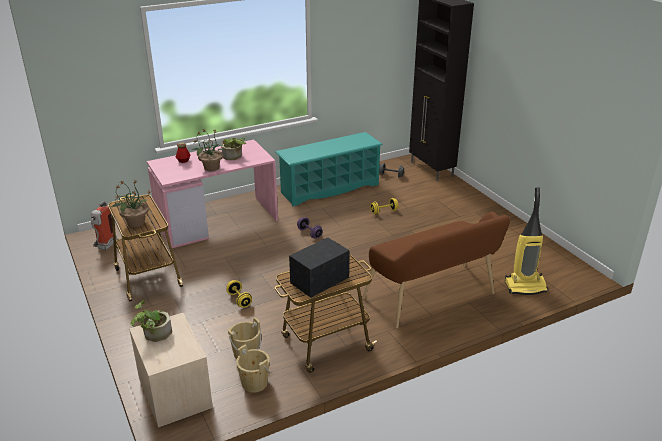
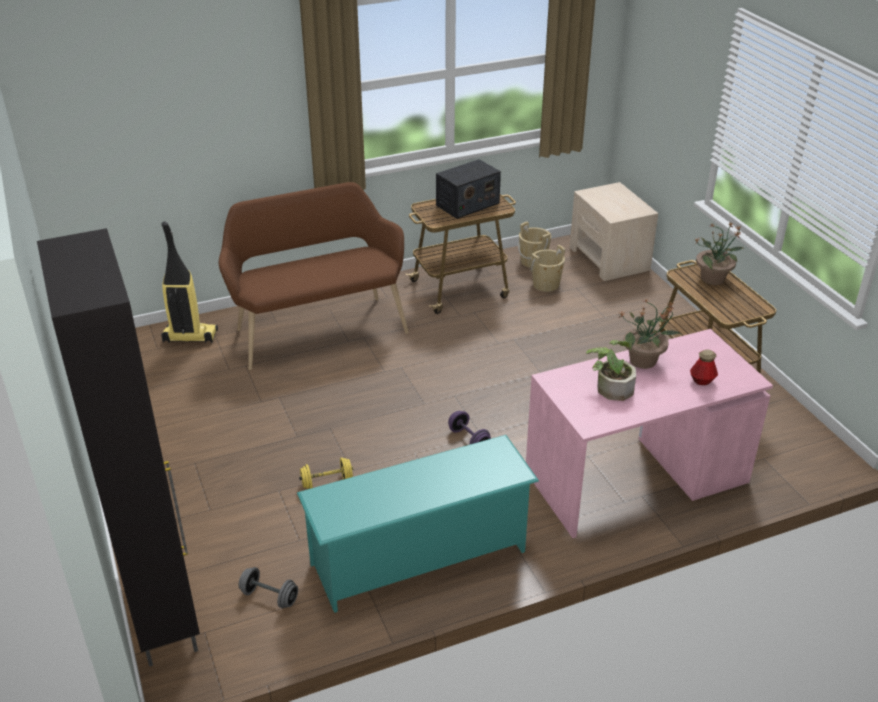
camera: 175 degrees left, 5 degrees up
fire extinguisher [91,201,117,250] -> none
potted plant [130,300,172,342] -> none
yellow dumbbell [226,280,252,308] -> none

